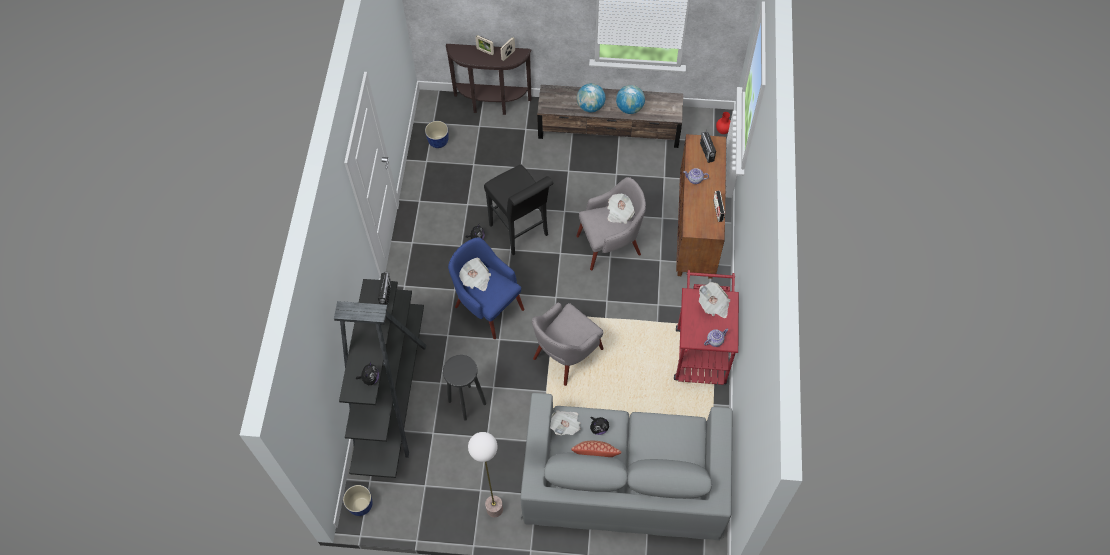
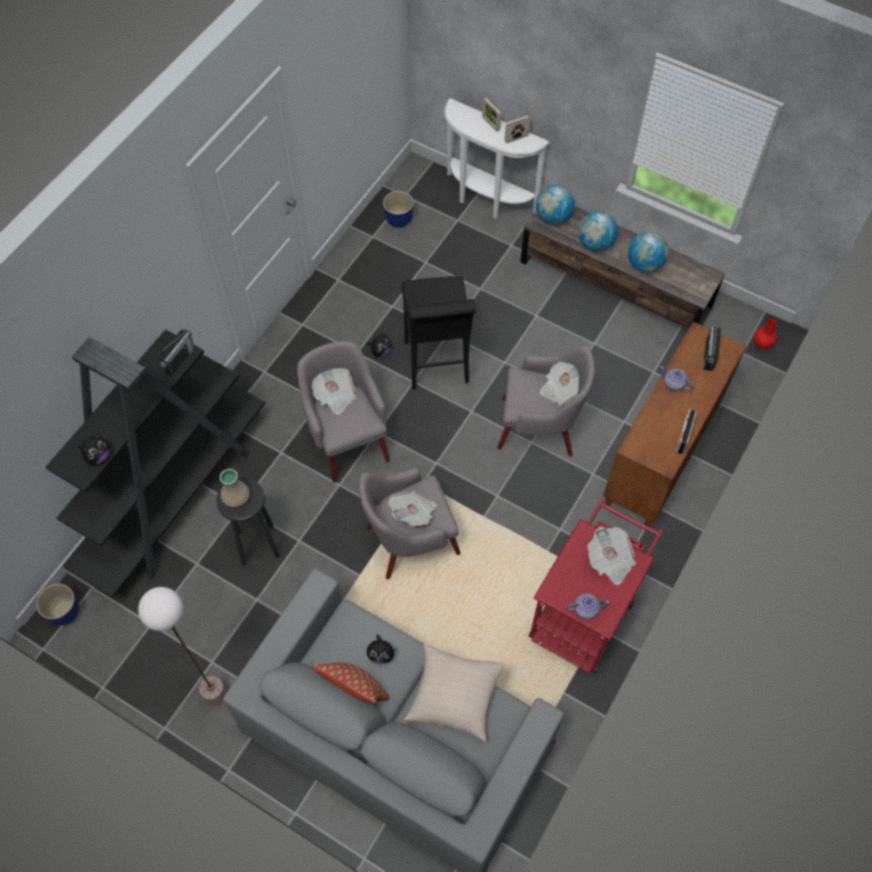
camera: 25 degrees right, 0 degrees up
brown console table [446,44,531,115] -> white console table [444,98,549,219]
blue armchair [448,237,524,339] -> grey armchair [297,341,390,482]
newspaper [550,410,581,435] -> newspaper moved to [388,491,437,526]
none -> beige vase [220,469,249,508]
none -> beige pillow [404,643,505,742]
none -> globe [536,185,575,225]

